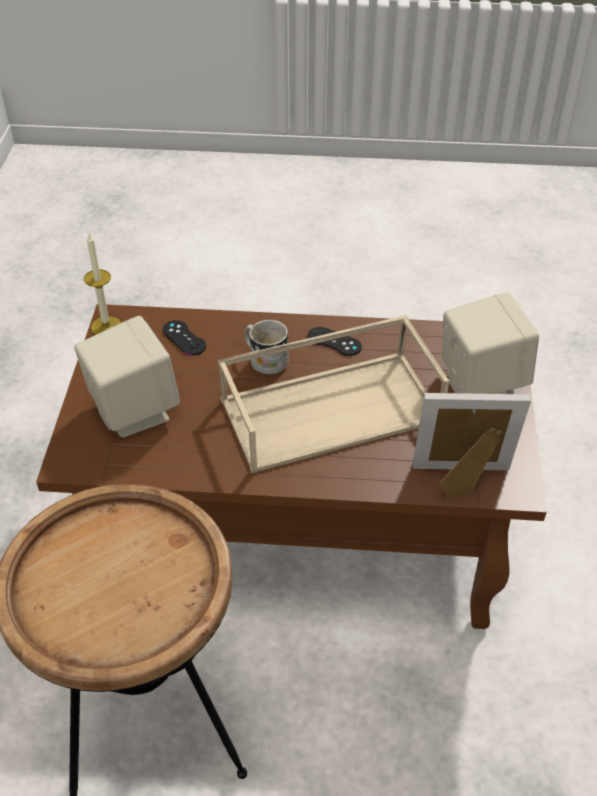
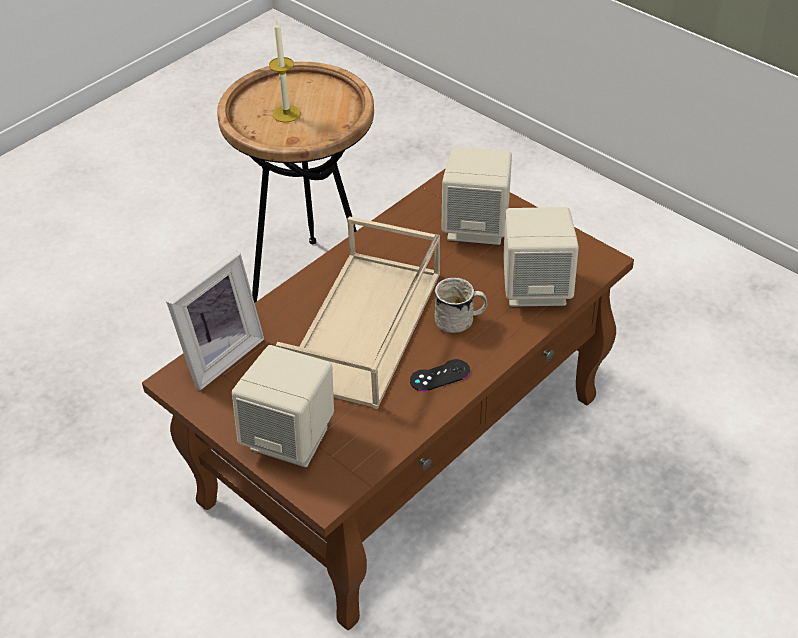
camera: 130 degrees right, 0 degrees up
candle [84,234,121,335] -> candle moved to [269,19,301,122]
black game controller [163,320,206,355] -> beige speaker [503,207,579,307]

